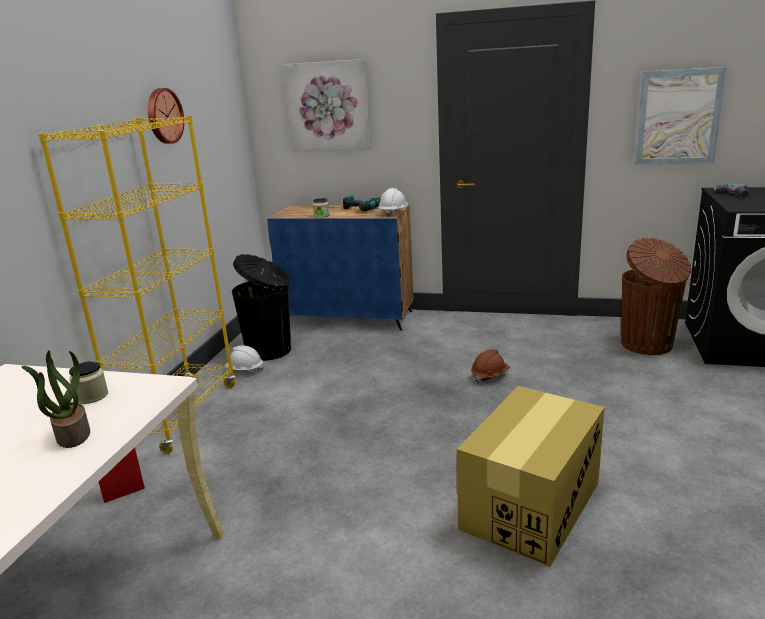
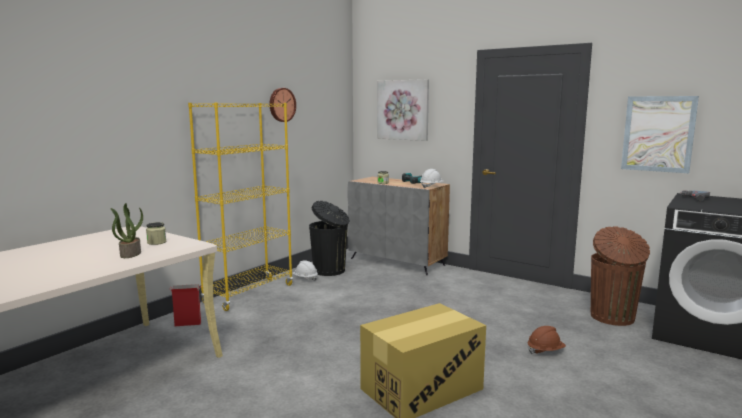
camera: 20 degrees right, 10 degrees down
blue cabinet [267,205,414,331] -> grey cabinet [347,177,450,275]
brown hard hat [471,349,510,383] -> brown hard hat moved to [527,326,566,354]

